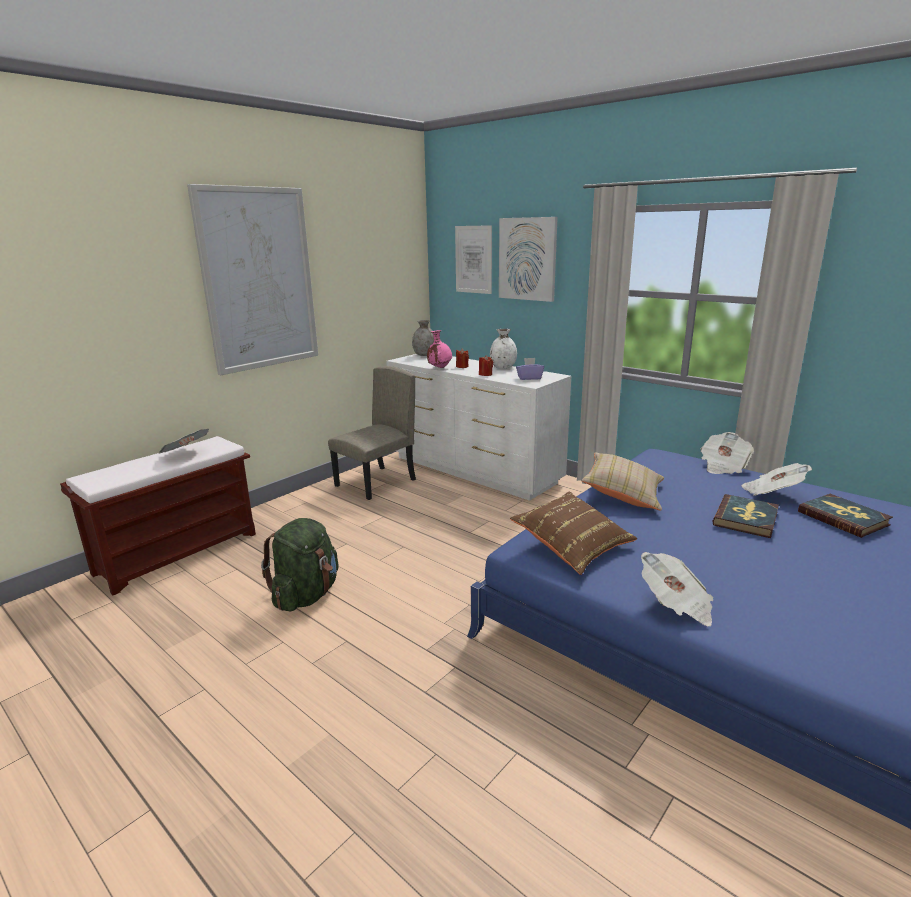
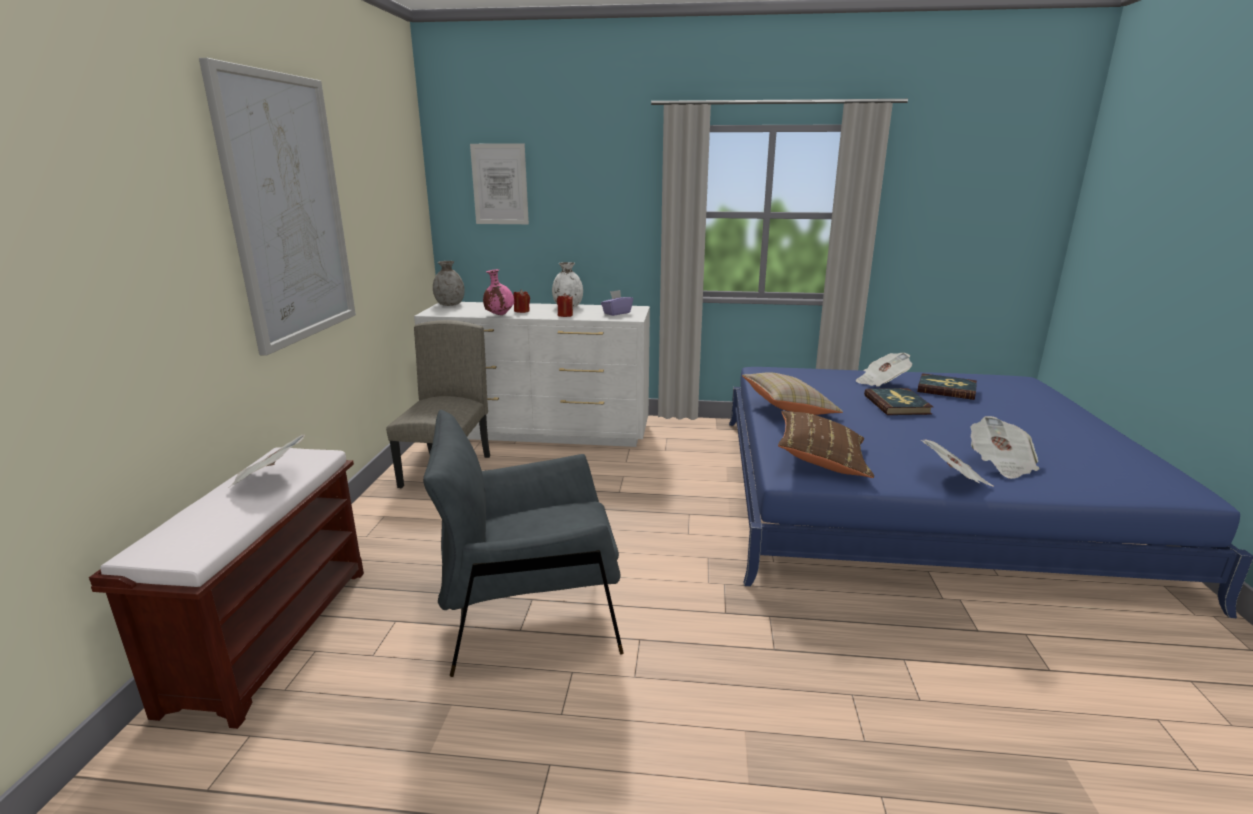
camera: 35 degrees left, 0 degrees up
green backpack [261,518,339,611] -> grey armchair [423,410,624,677]
picture [499,217,558,302] -> none
newspaper [700,432,754,474] -> newspaper moved to [970,416,1039,479]

